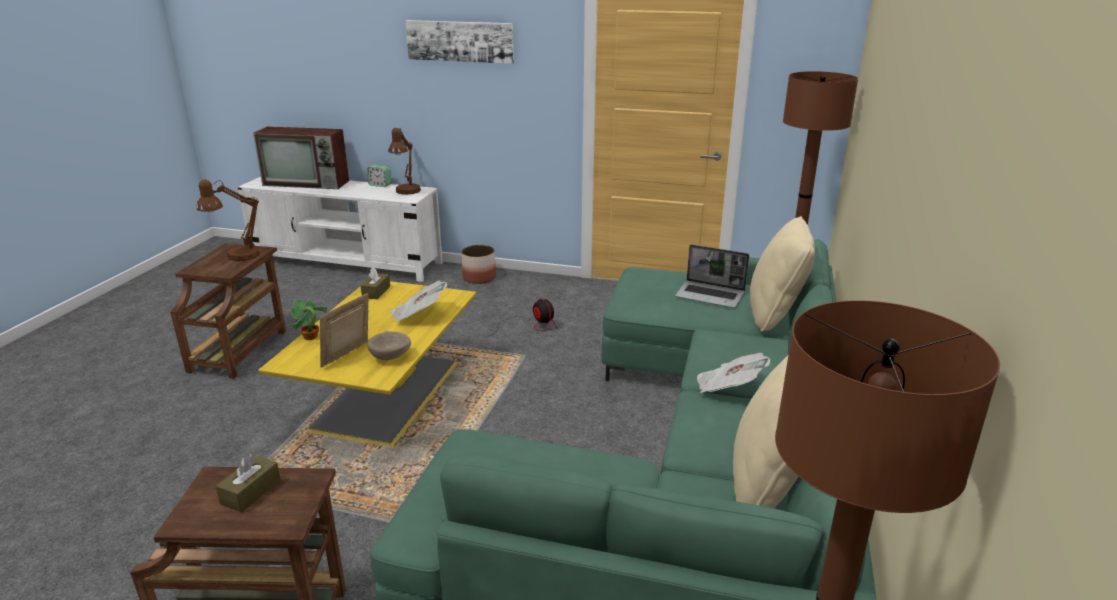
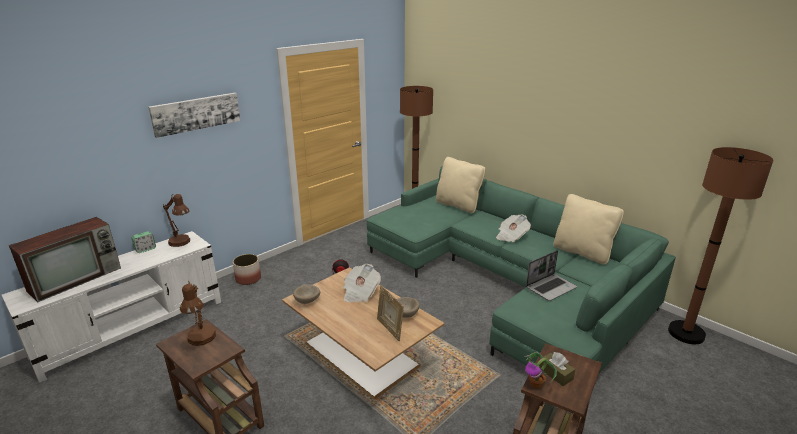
camera: 60 degrees left, 0 degrees up
yellow coffee table [258,281,476,447] -> brown coffee table [282,267,445,400]
potted plant [288,299,327,340] -> potted plant moved to [524,352,557,388]
brown tissue box [361,267,390,300] -> beige bowl [293,284,320,304]
laptop [675,244,749,308] -> laptop moved to [526,250,577,301]

